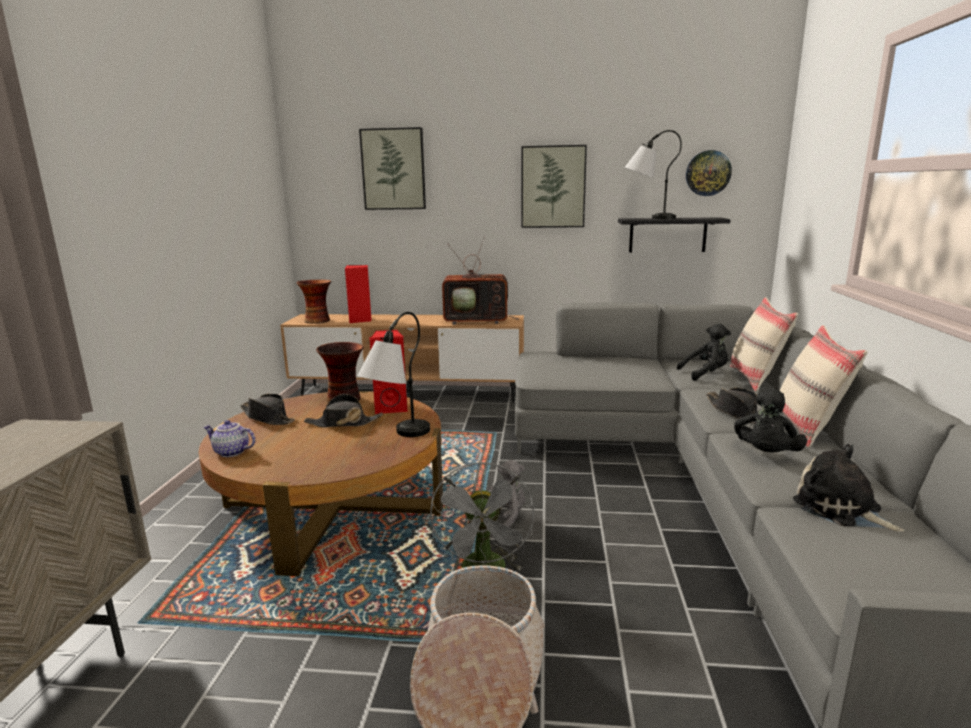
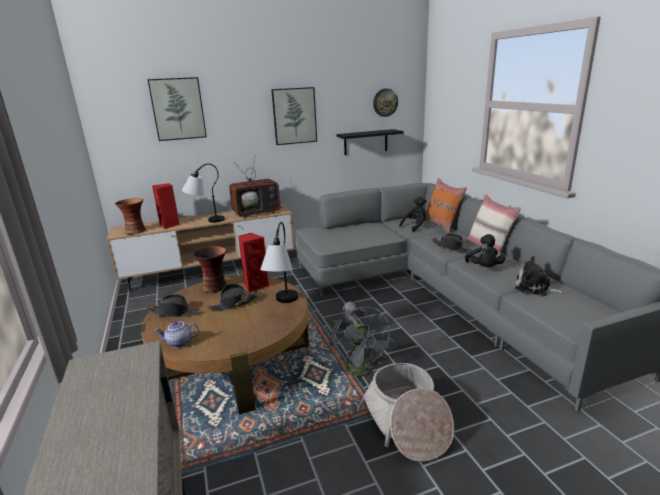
camera: 25 degrees left, 5 degrees up
table lamp [624,130,682,219] -> table lamp moved to [182,164,225,223]
beige pillow [730,297,798,392] -> orange pillow [425,178,467,233]

